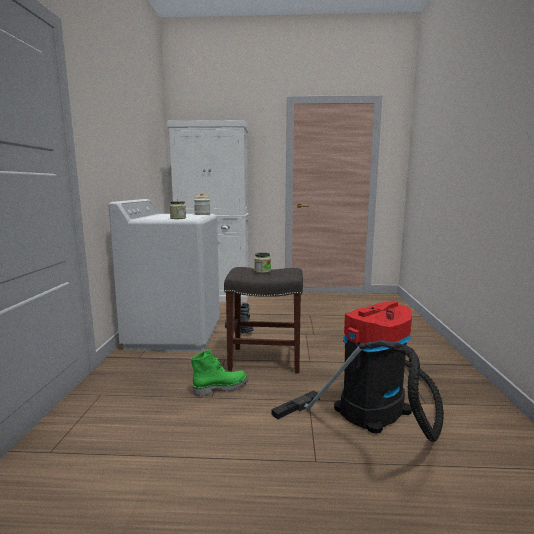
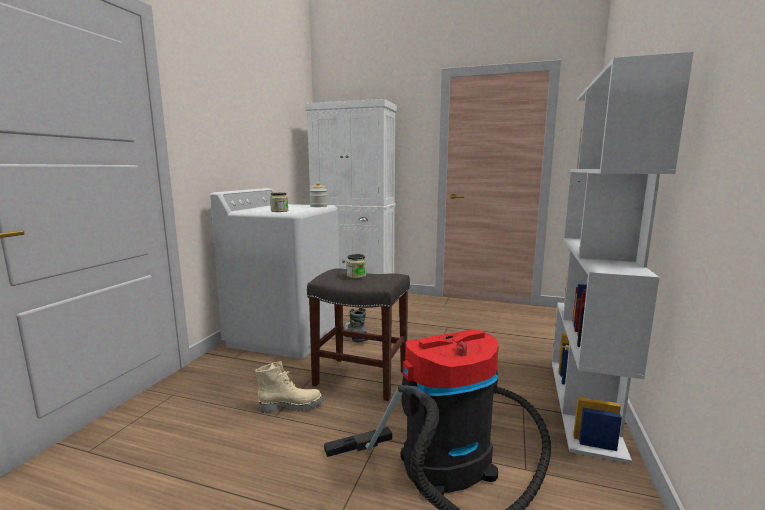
camera: 15 degrees right, 0 degrees up
green boot [191,349,248,397] -> beige boot [255,361,323,413]
none -> white bookcase [552,52,694,464]

